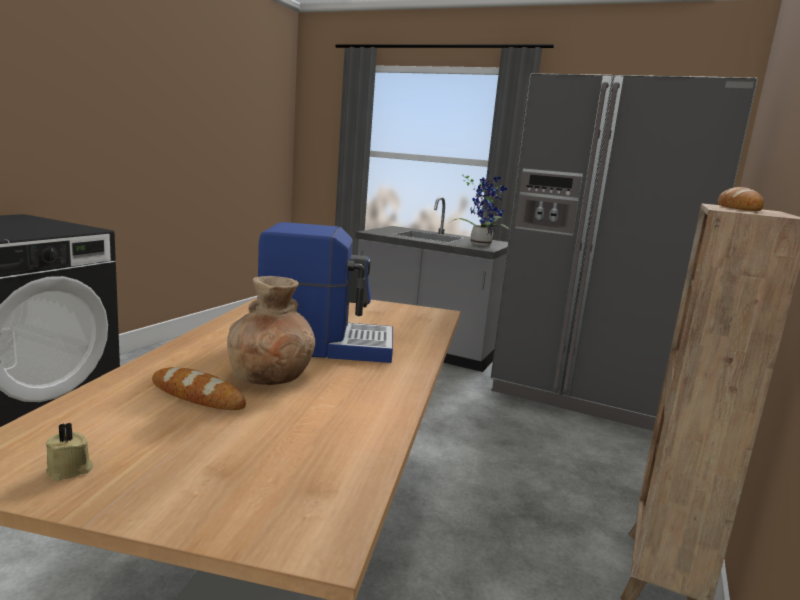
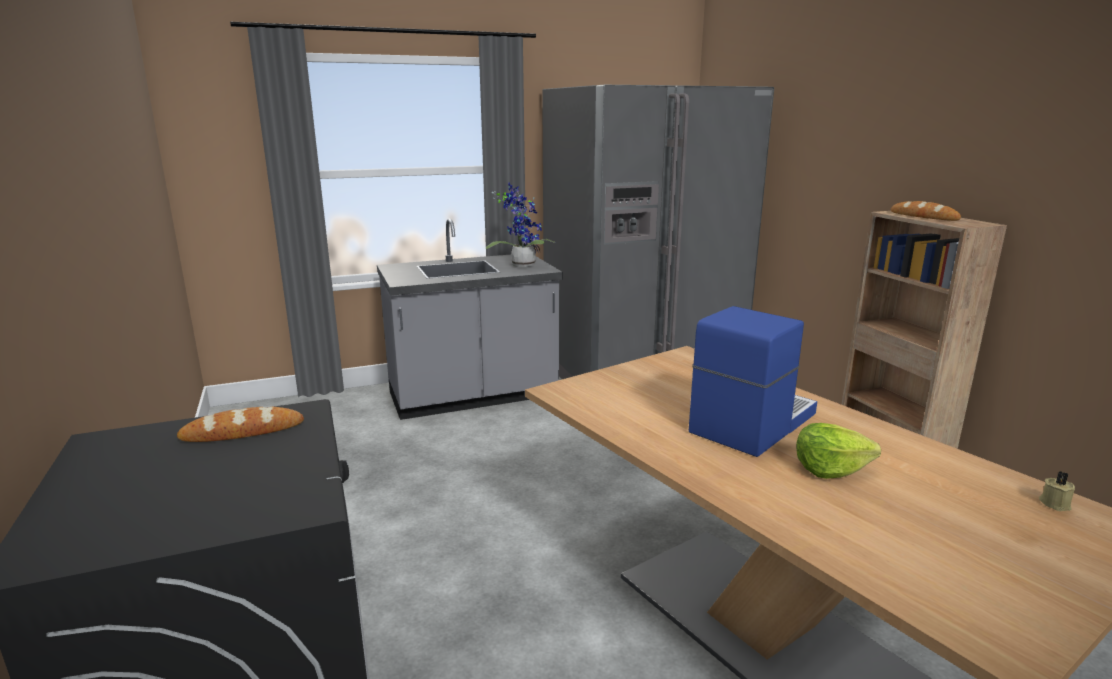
camera: 45 degrees left, 5 degrees up
beige candle [46,422,93,481] -> beige candle moved to [1039,471,1075,511]
bread [152,367,246,410] -> bread moved to [177,407,304,442]
brown vase [227,276,315,385] -> lettuce [796,423,881,479]

